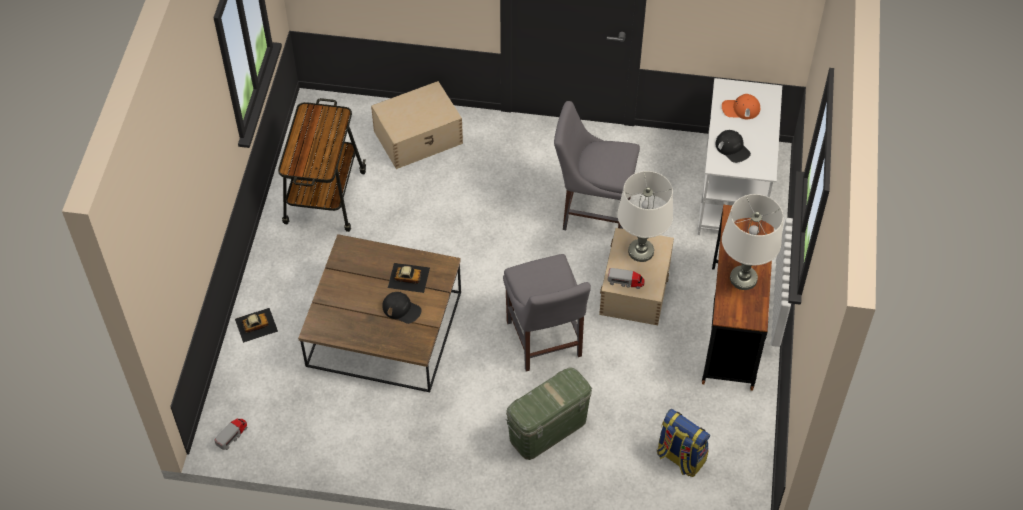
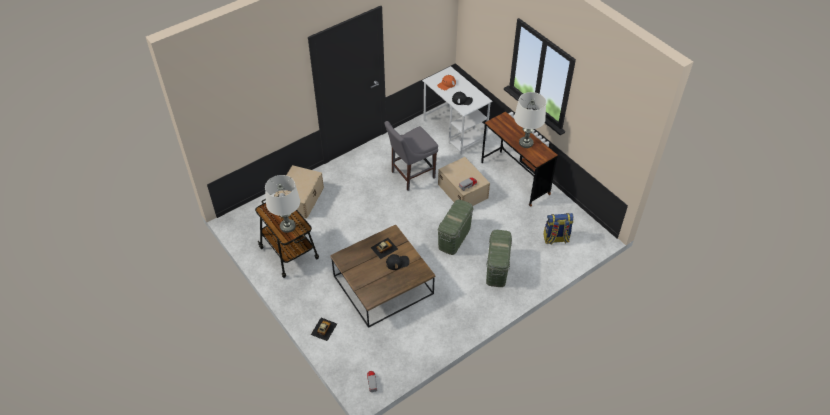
camera: 45 degrees left, 5 degrees down
grey chair [503,254,591,371] -> green storage box [438,199,474,255]
white table lamp [617,171,673,262] -> white table lamp moved to [265,175,300,233]

